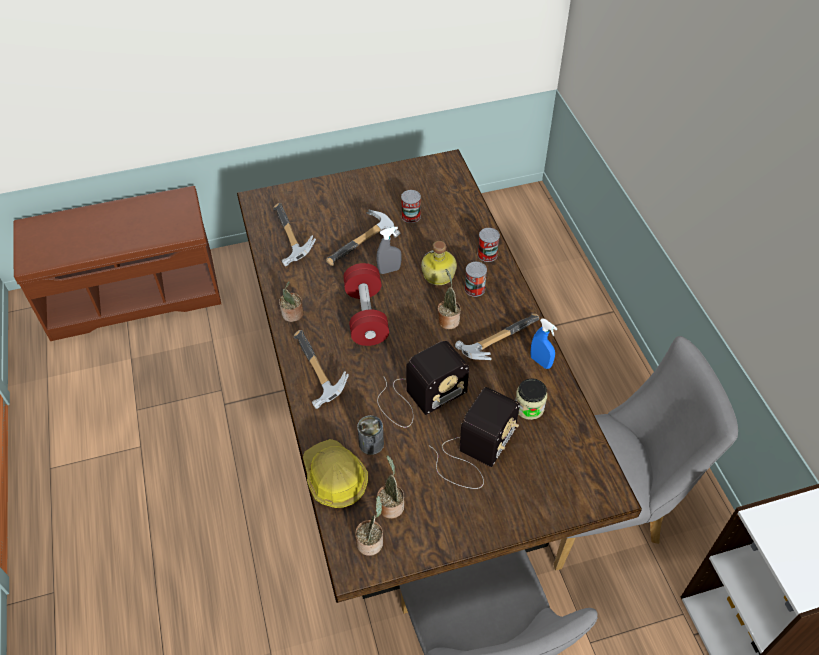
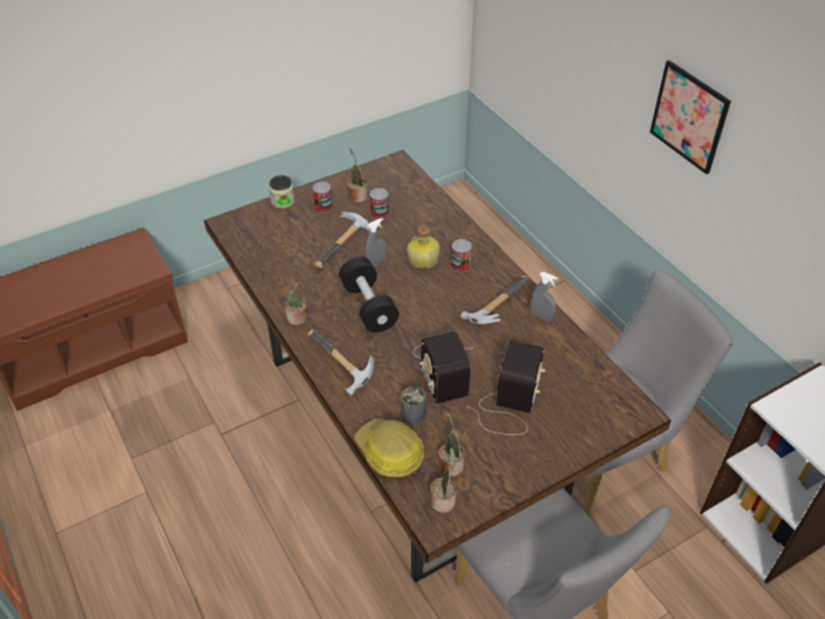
camera: 15 degrees left, 5 degrees down
hammer [273,203,316,267] -> none
red dumbbell [343,263,389,346] -> black dumbbell [339,257,399,333]
radio [377,341,469,428] -> radio turned 120 degrees clockwise [413,331,474,404]
potted plant [438,269,461,329] -> potted plant moved to [347,148,367,203]
can [478,228,500,262] -> can moved to [312,181,333,213]
jar [515,378,547,420] -> jar moved to [269,175,295,209]
blue spray bottle [530,318,558,369] -> grey spray bottle [531,272,558,321]
none -> picture [650,60,731,174]

